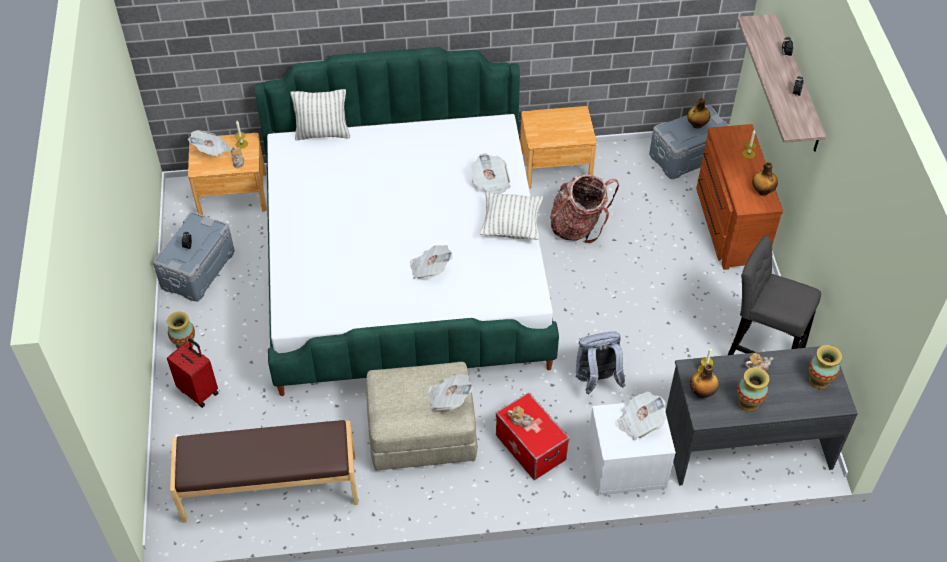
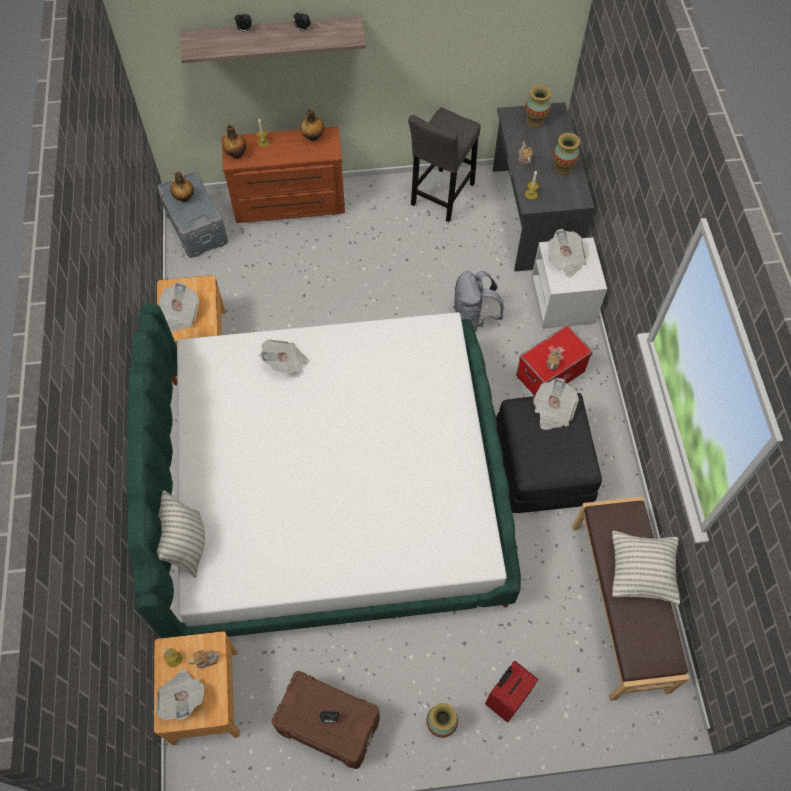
camera: 90 degrees left, 10 degrees up
grey storage box [153,212,235,302] -> brown storage box [272,671,380,769]
beige ottoman [366,362,478,470] -> black ottoman [496,393,602,513]
newspaper [410,245,452,279] -> newspaper moved to [158,282,199,332]
pillow [480,192,543,240] -> pillow moved to [612,531,680,605]
backpack [550,175,619,243] -> none
bottle [690,363,719,398] -> bottle moved to [222,124,246,159]

